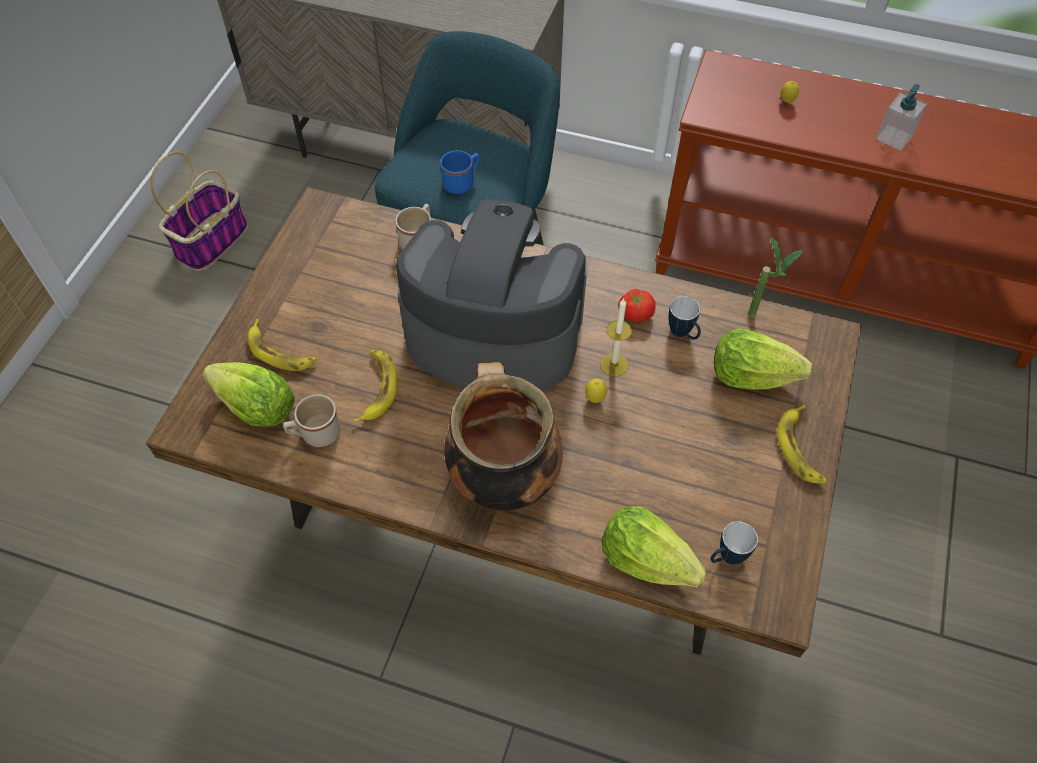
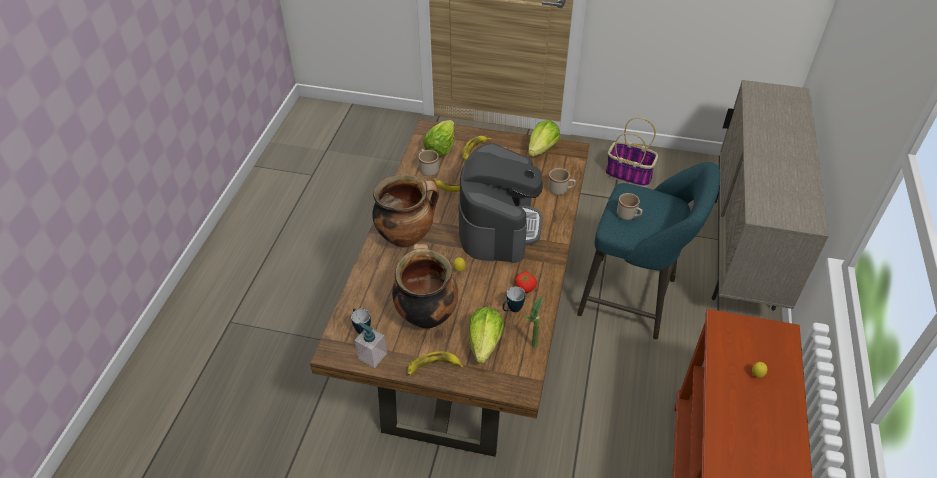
camera: 85 degrees right, 10 degrees down
blue mug [440,150,479,194] -> beige mug [617,193,643,220]
candle [600,298,632,377] -> none
lettuce [602,506,707,587] -> lettuce moved to [528,120,560,157]
soap dispenser [876,84,927,151] -> soap dispenser moved to [354,322,387,368]
none -> cooking pot [392,244,458,329]

